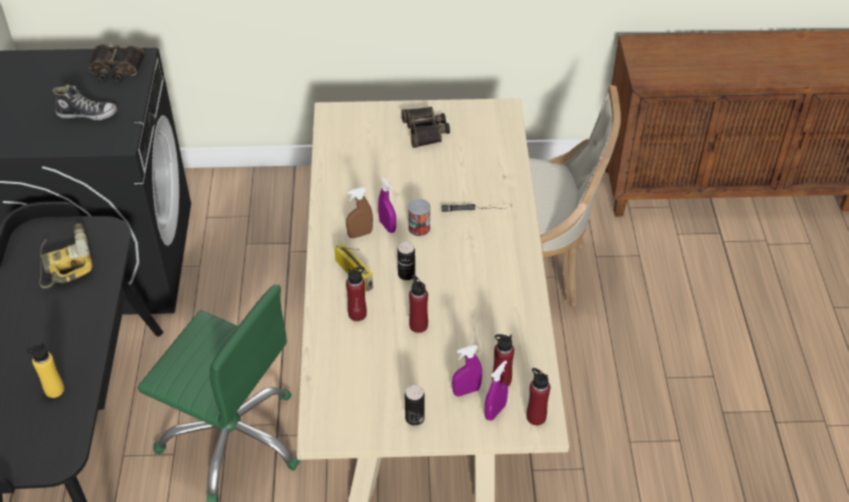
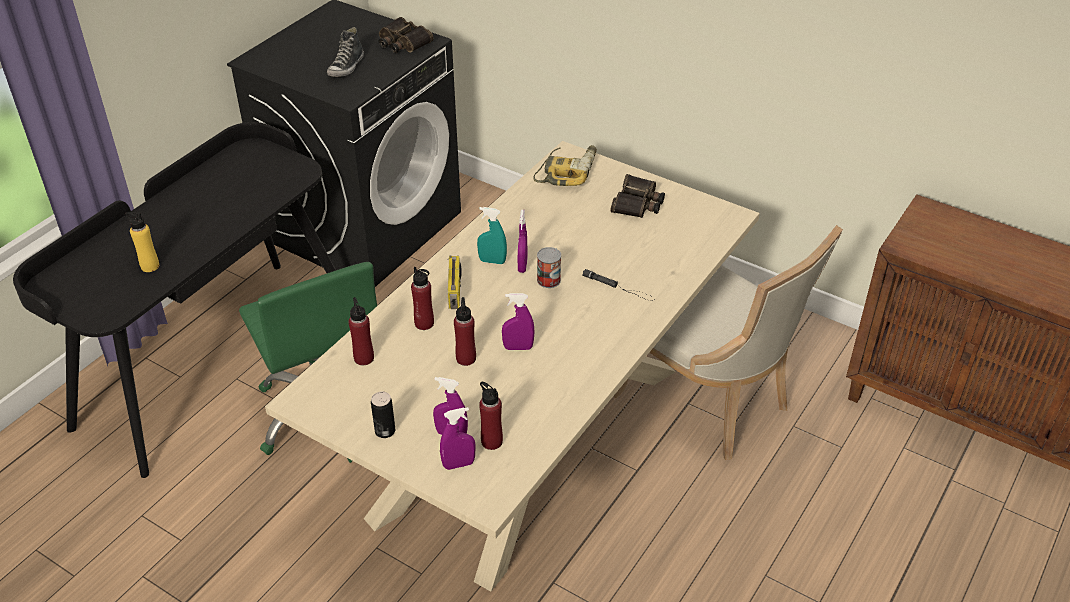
camera: 35 degrees right, 5 degrees down
power drill [39,223,93,288] -> power drill moved to [533,145,597,186]
shoe [53,84,117,120] -> shoe turned 75 degrees clockwise [327,27,364,77]
brown spray bottle [346,187,373,238] -> turquoise spray bottle [477,207,507,264]
can [397,242,415,280] -> none
red bottle [526,368,550,425] -> red bottle moved to [348,297,374,365]
none -> purple spray bottle [502,293,534,350]

